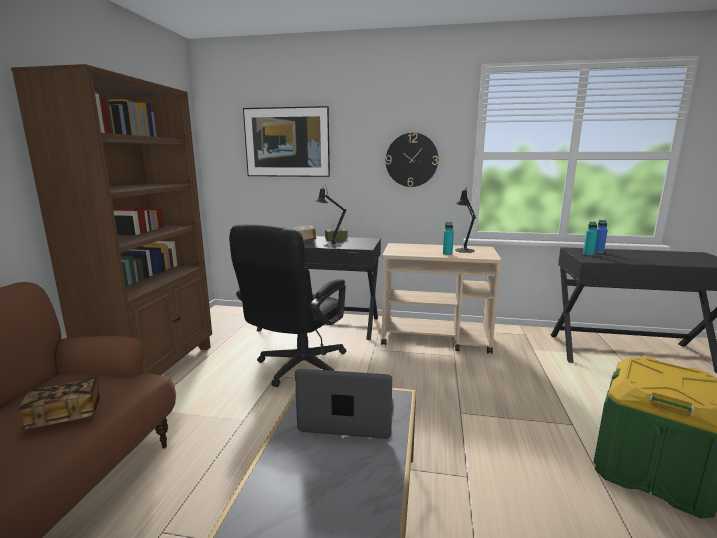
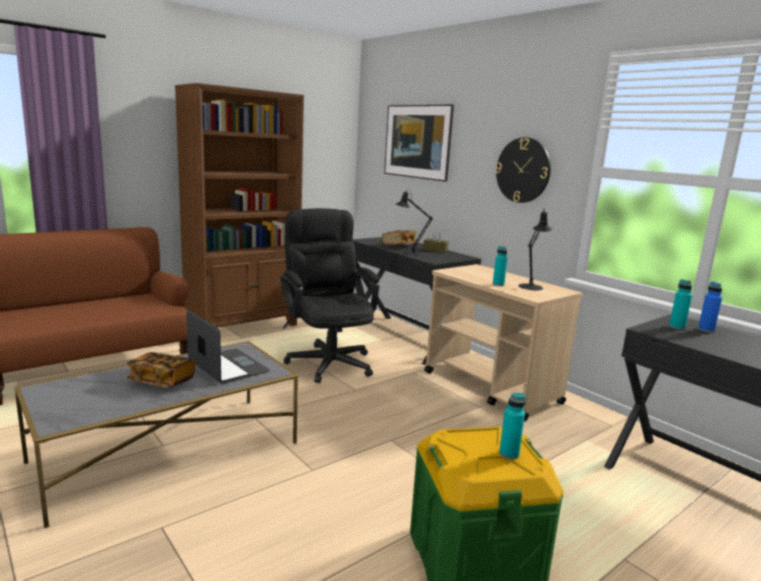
camera: 40 degrees right, 0 degrees up
book [17,377,100,430] -> book moved to [126,352,195,388]
black office chair [229,224,346,387] -> black office chair turned 90 degrees clockwise [280,208,380,383]
none -> turquoise bottle [499,393,526,459]

